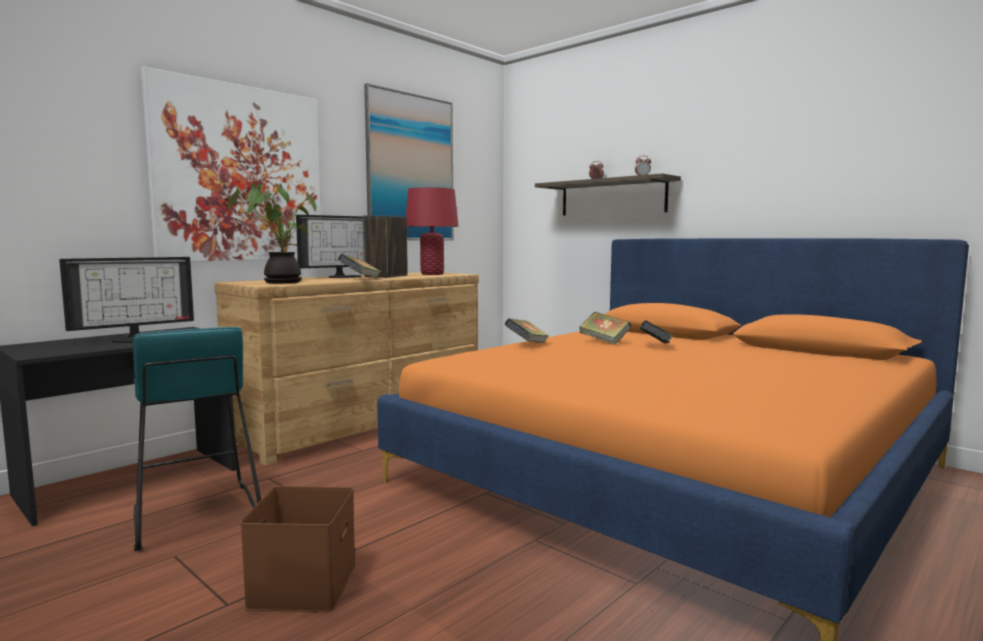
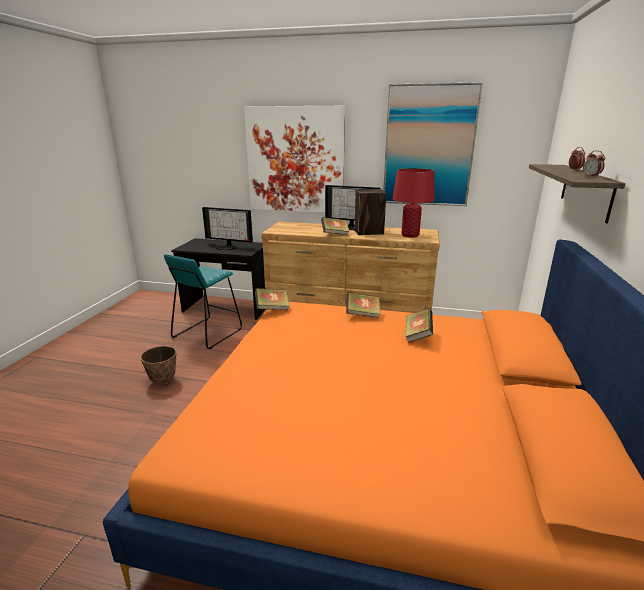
camera: 60 degrees right, 15 degrees up
potted plant [228,183,317,283] -> none
brown storage box [240,486,356,612] -> planter [140,346,177,385]
book [640,320,674,344] -> book moved to [255,288,290,310]

